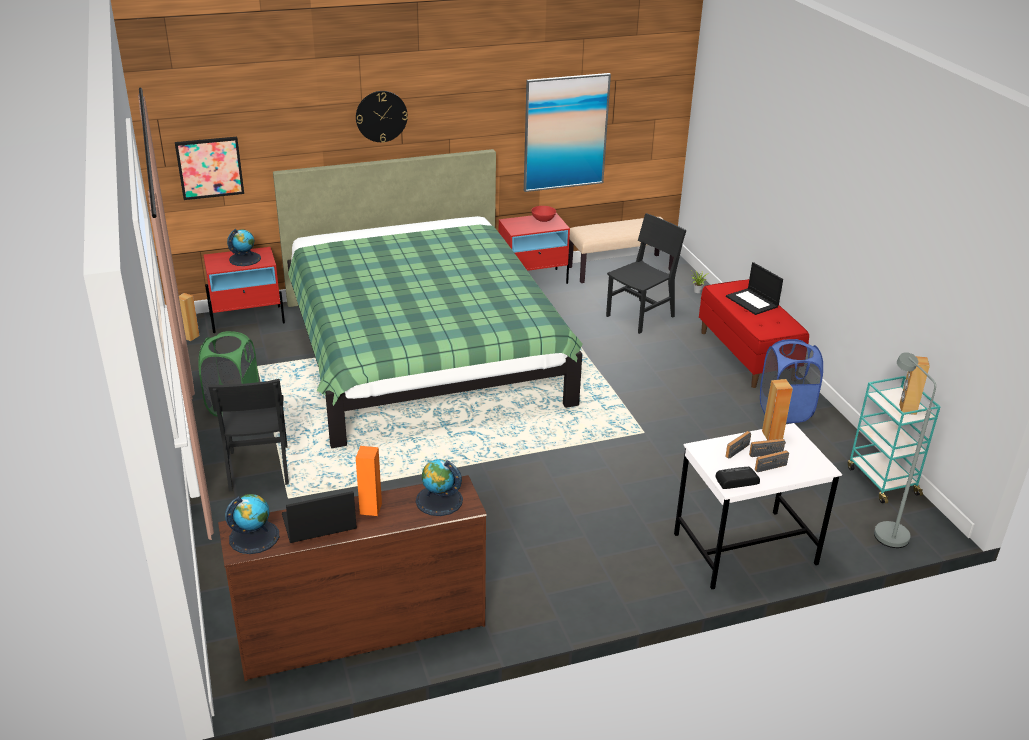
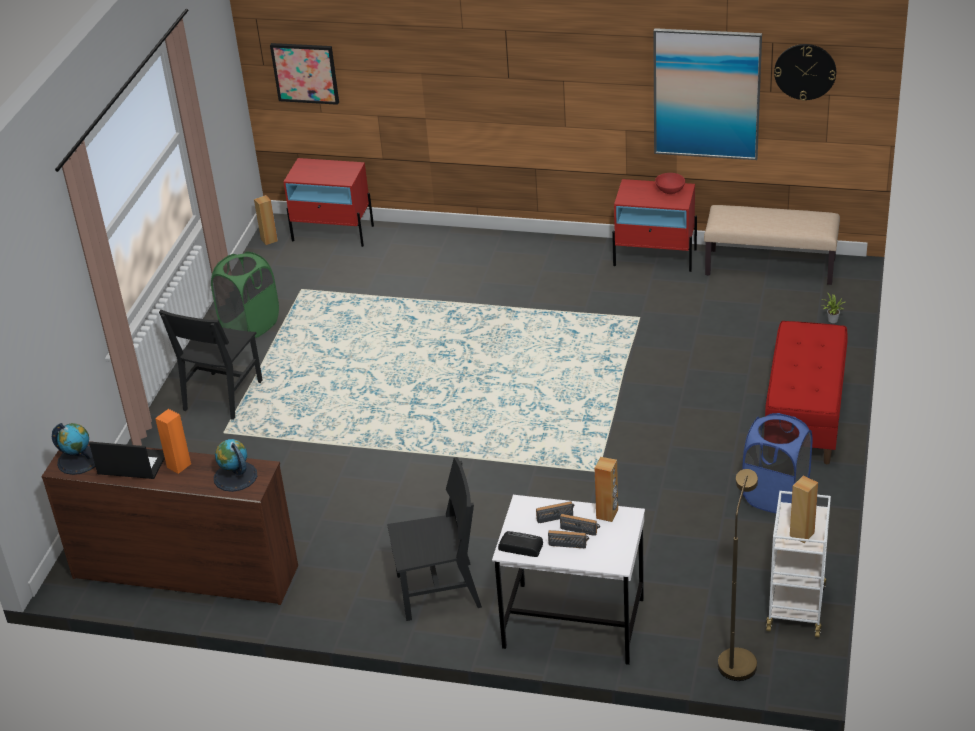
camera: 35 degrees right, 5 degrees up
globe [227,229,261,266] -> none
green bed [273,149,583,448] -> none
wall clock [356,91,408,142] -> wall clock moved to [774,44,836,101]
black chair [606,213,686,334] -> black chair moved to [387,457,482,621]
laptop [726,262,783,315] -> none
turquoise cart [848,376,941,504] -> white cart [766,491,831,637]
grey floor lamp [874,352,936,548] -> brown floor lamp [718,469,758,681]

